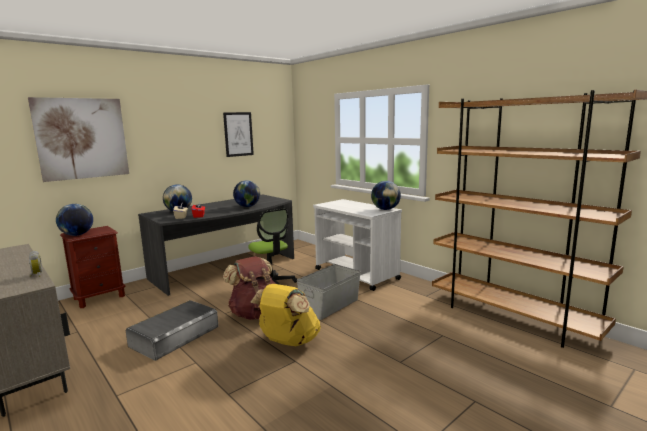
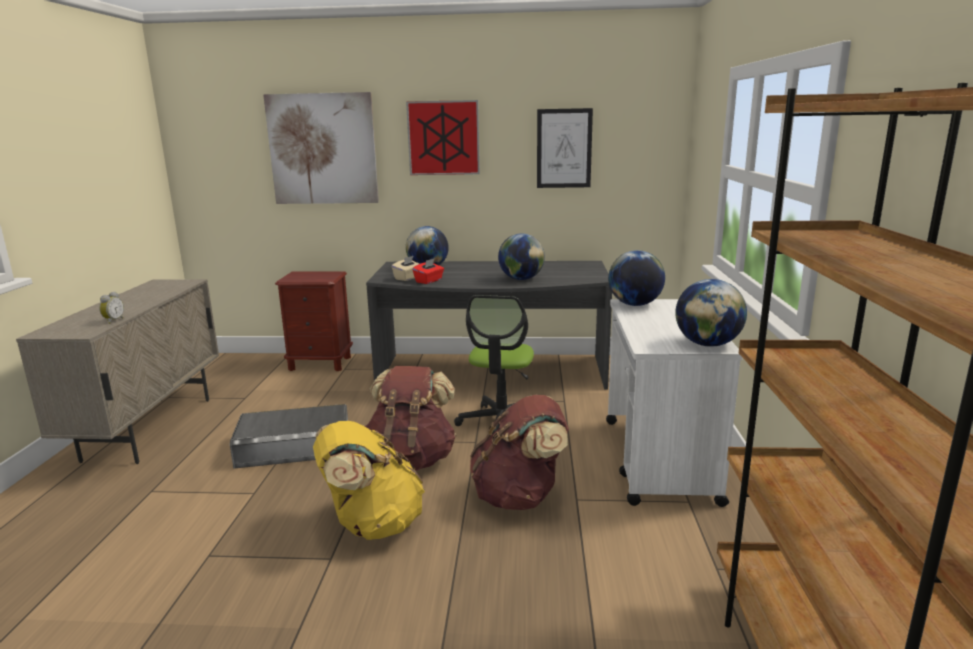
camera: 45 degrees right, 5 degrees up
globe [56,204,93,236] -> globe moved to [608,250,665,306]
grey storage box [297,264,361,320] -> brown backpack [470,395,569,510]
none -> picture [406,100,480,175]

